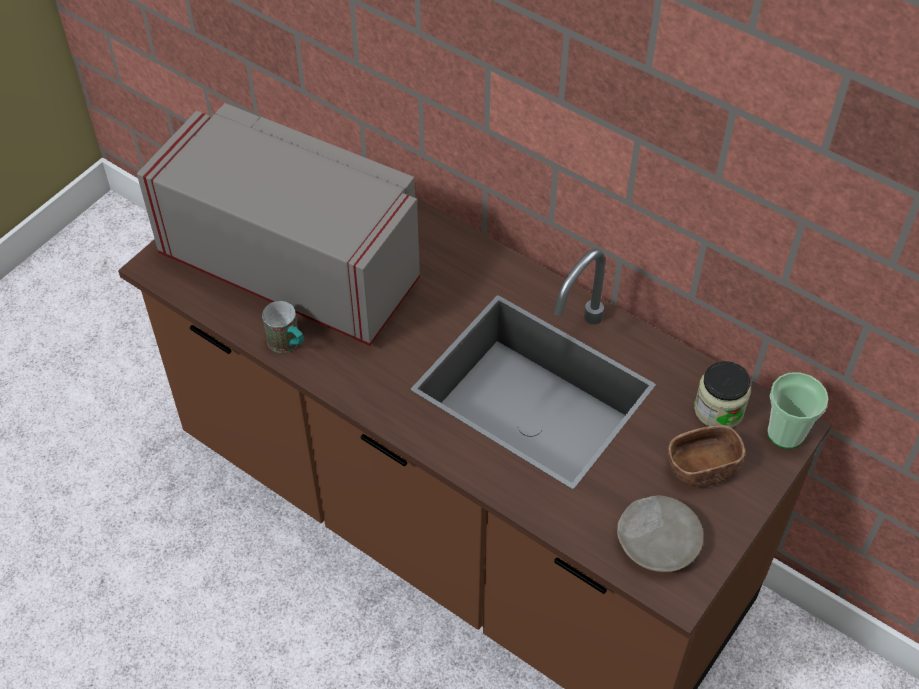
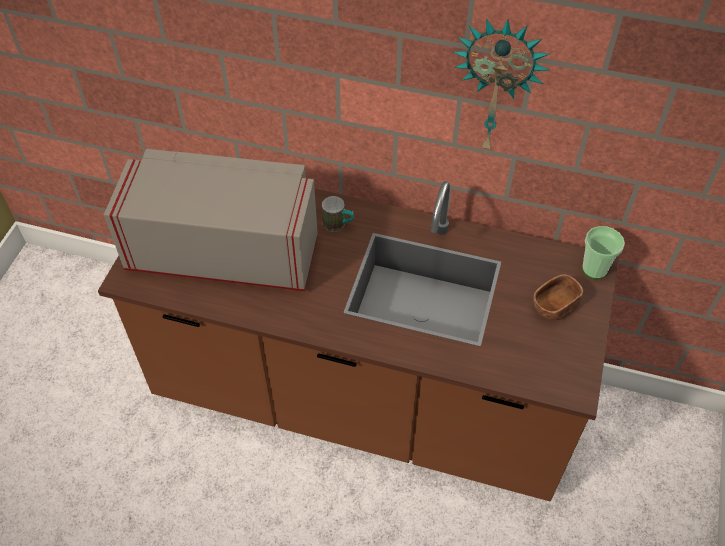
camera: 20 degrees left, 0 degrees up
mug [262,301,304,353] -> mug moved to [322,196,354,232]
beige plate [617,495,703,572] -> none
jar [694,361,751,428] -> none
none -> wall clock [453,19,549,153]

